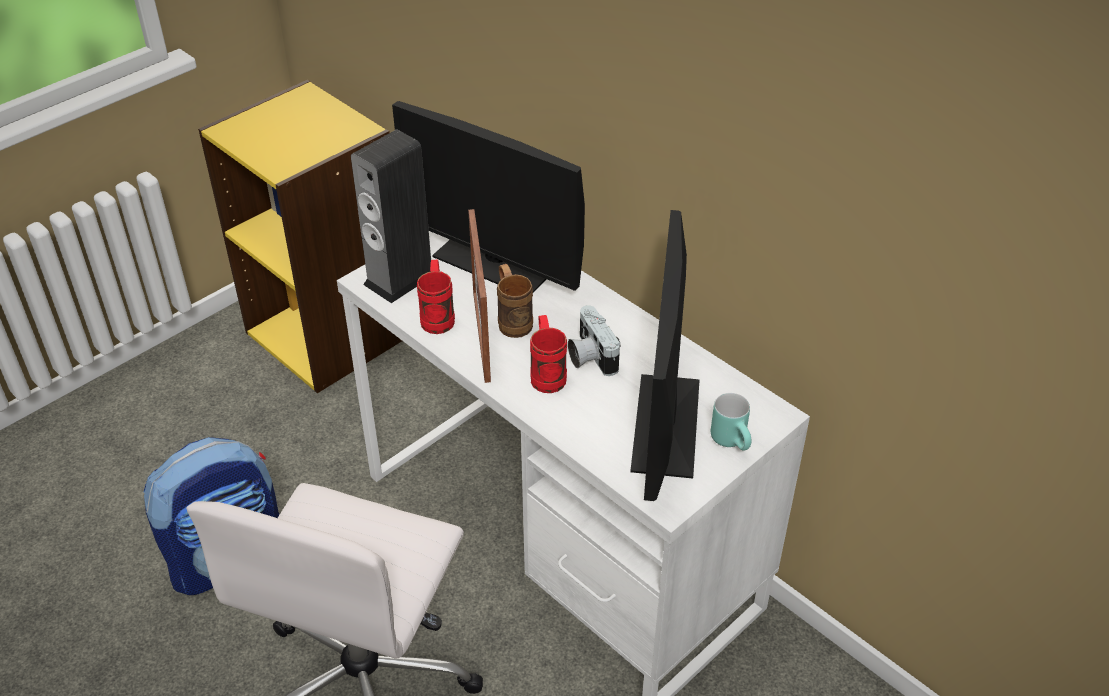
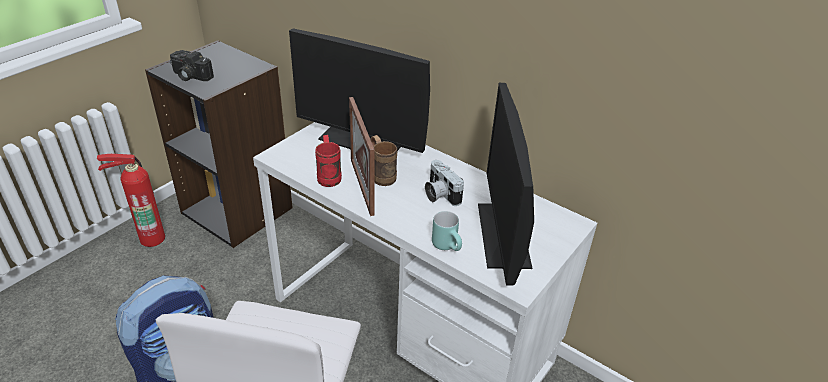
camera: 10 degrees left, 5 degrees down
yellow bookcase [198,80,402,393] -> black bookcase [145,40,293,248]
speaker [351,129,431,303] -> none
red mug [530,315,567,393] -> none
turquoise mug [711,393,751,451] -> turquoise mug moved to [432,211,462,251]
none -> fire extinguisher [97,154,165,247]
none -> camera [170,50,214,81]

